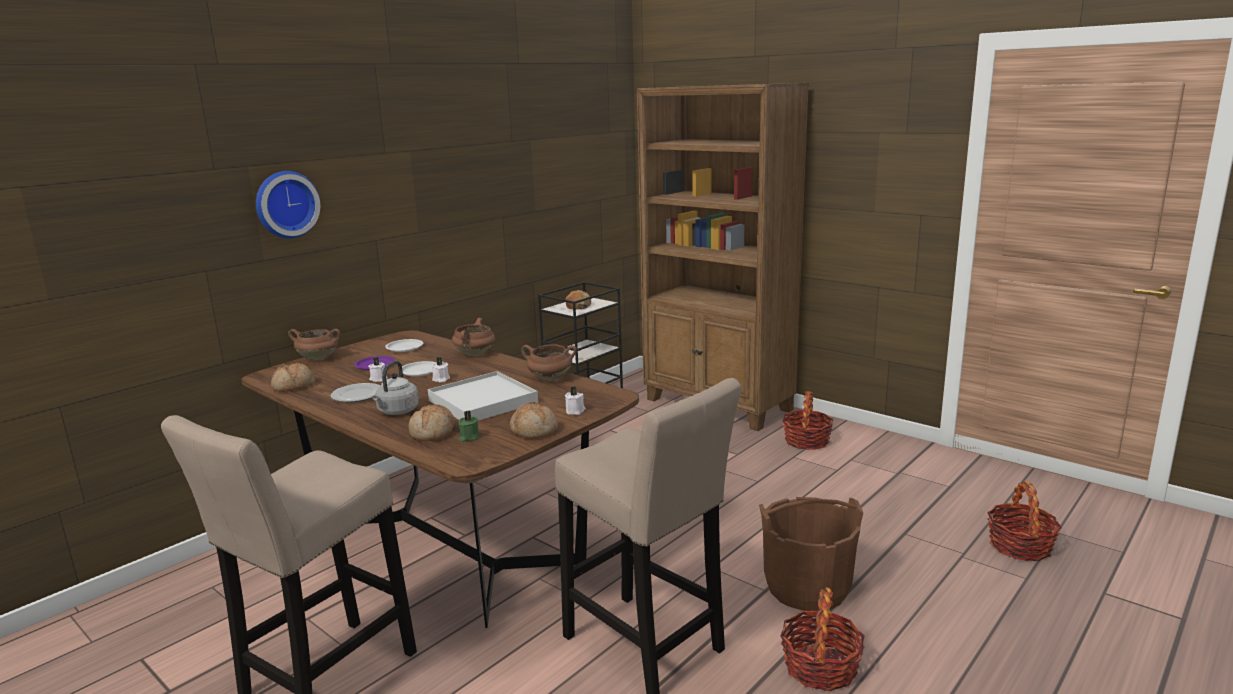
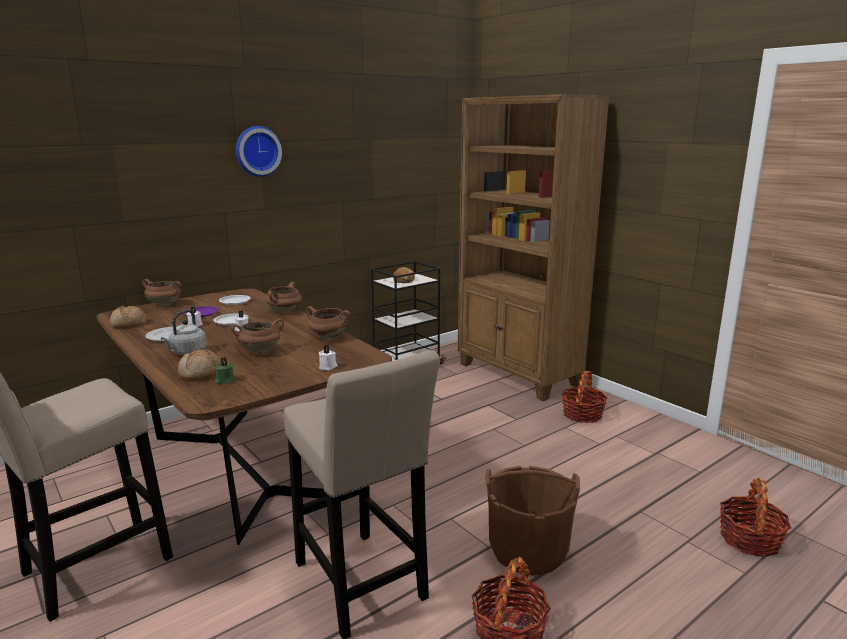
camera: 10 degrees right, 0 degrees up
wall clock [256,171,320,239] -> wall clock moved to [236,126,282,177]
white tray [428,371,538,421] -> brown cooking pot [231,318,284,354]
bread [510,402,558,439] -> none

